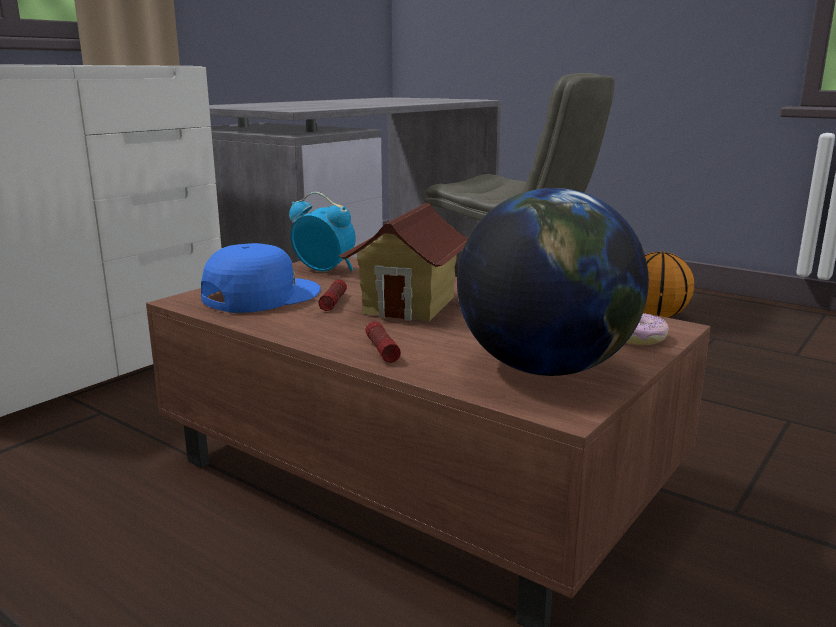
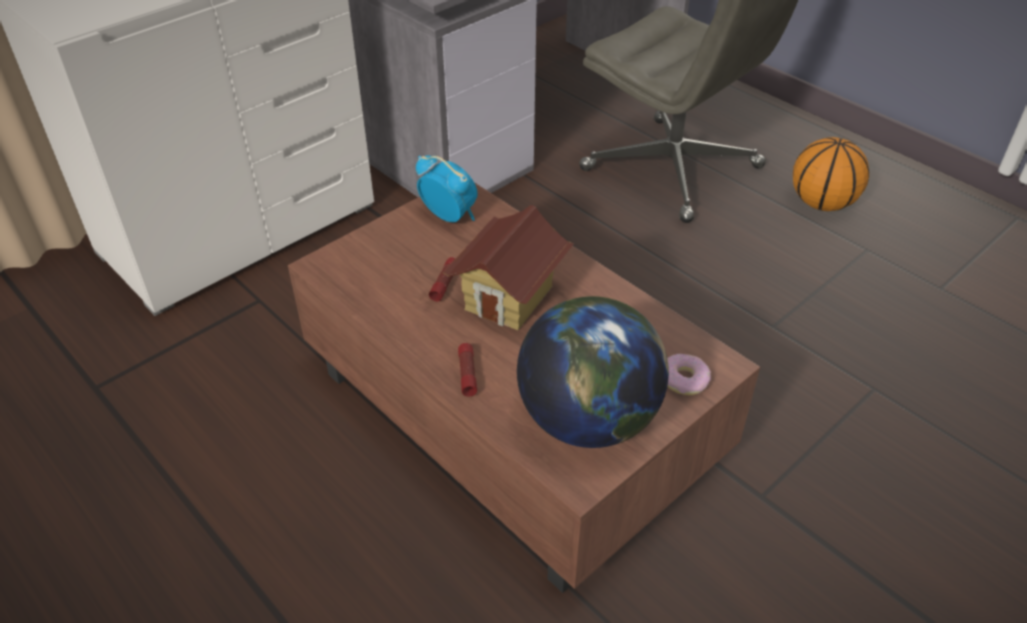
camera: 10 degrees right, 25 degrees up
blue cap [201,243,321,313] -> none

